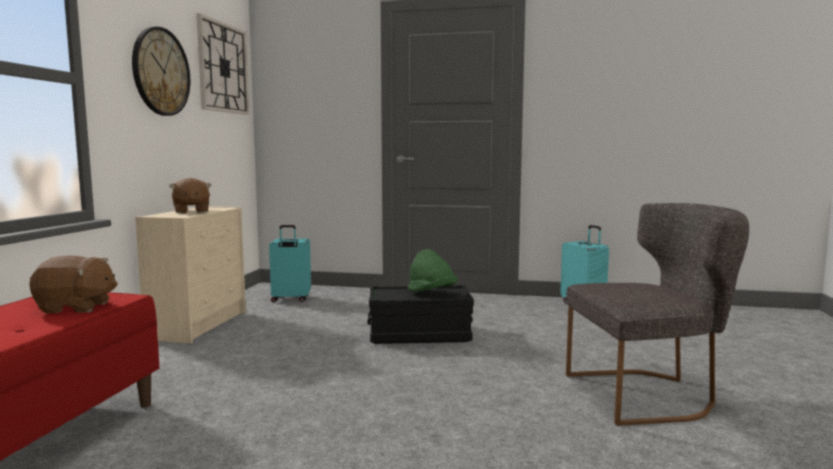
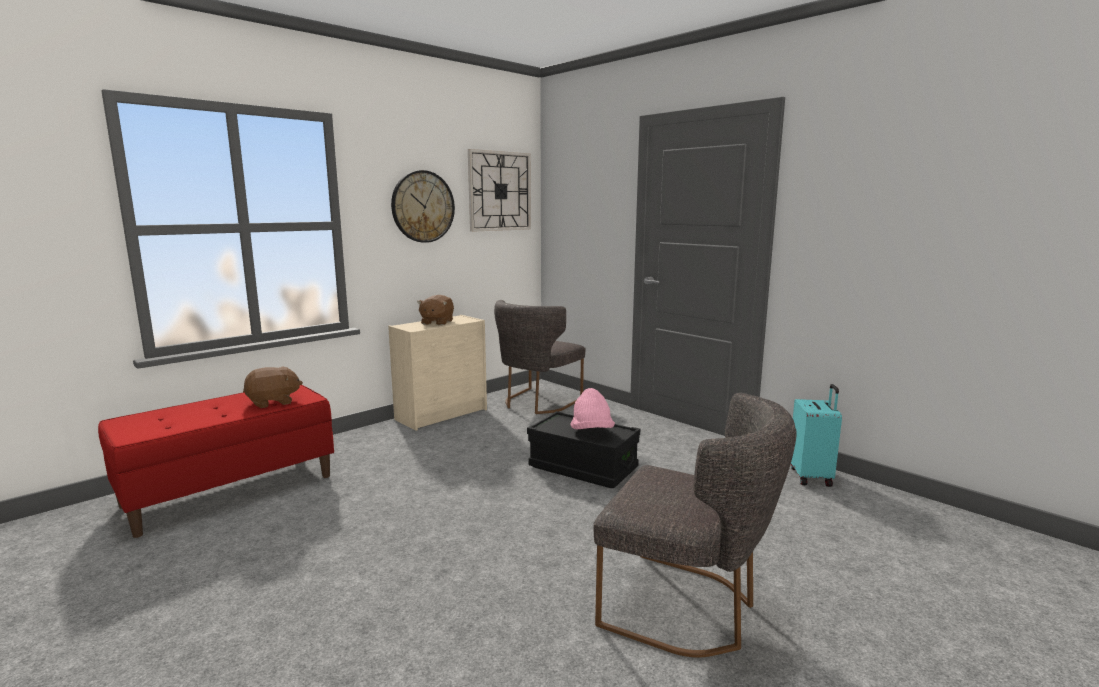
camera: 35 degrees right, 5 degrees up
brown plush toy [30,256,118,313] -> brown plush toy turned 60 degrees counterclockwise [243,366,303,408]
turquoise suitcase [269,225,311,302] -> grey chair [494,300,585,414]
green hat [408,249,458,292] -> pink hat [570,388,615,429]

